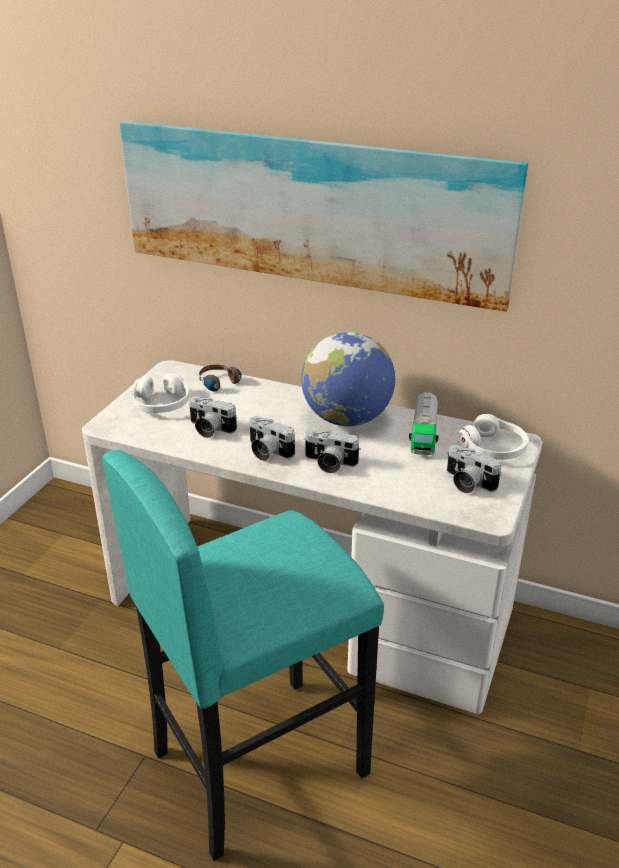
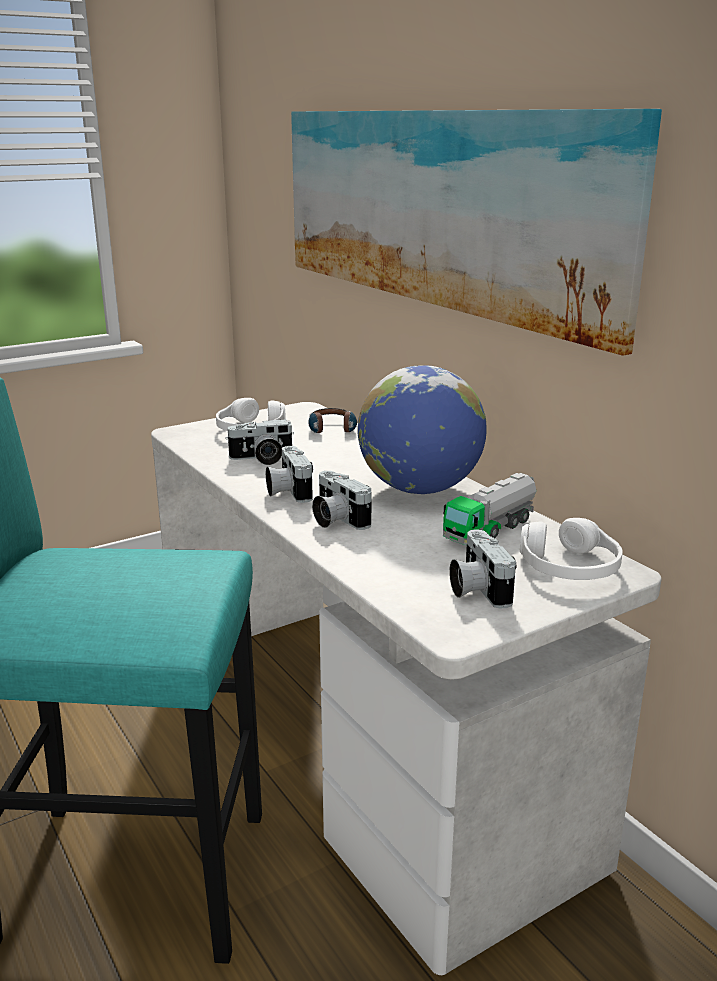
camera: 35 degrees right, 10 degrees down
camera [189,396,237,438] -> camera turned 75 degrees counterclockwise [226,419,294,465]

